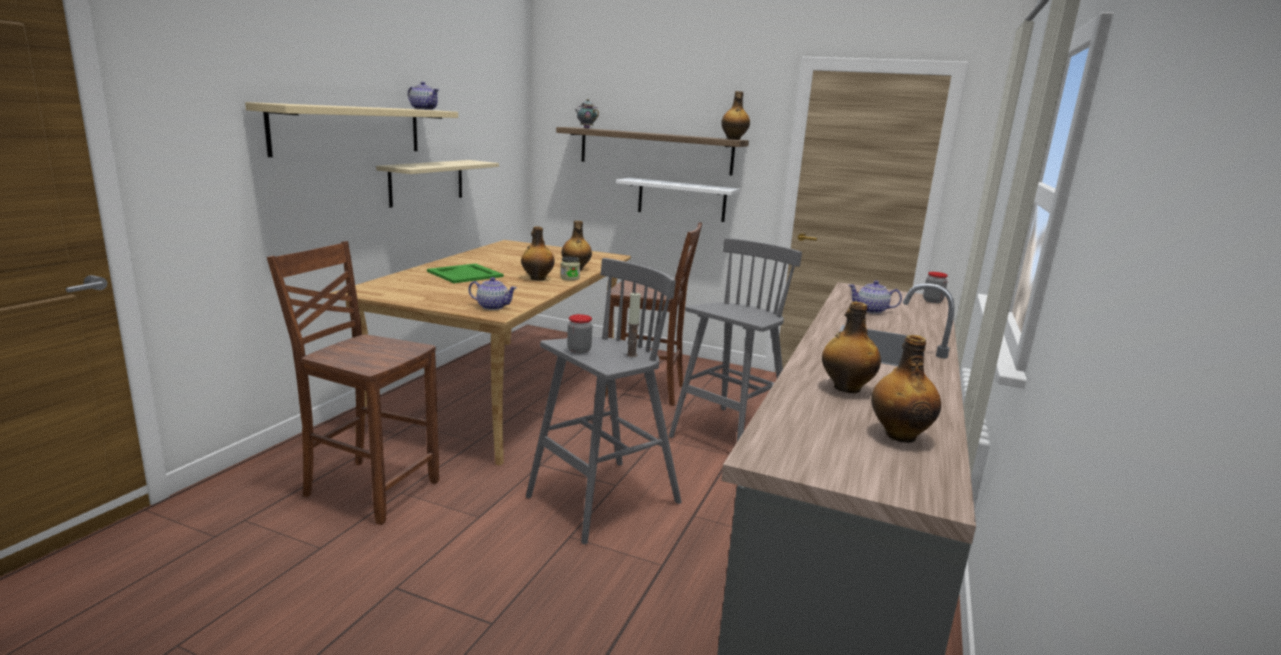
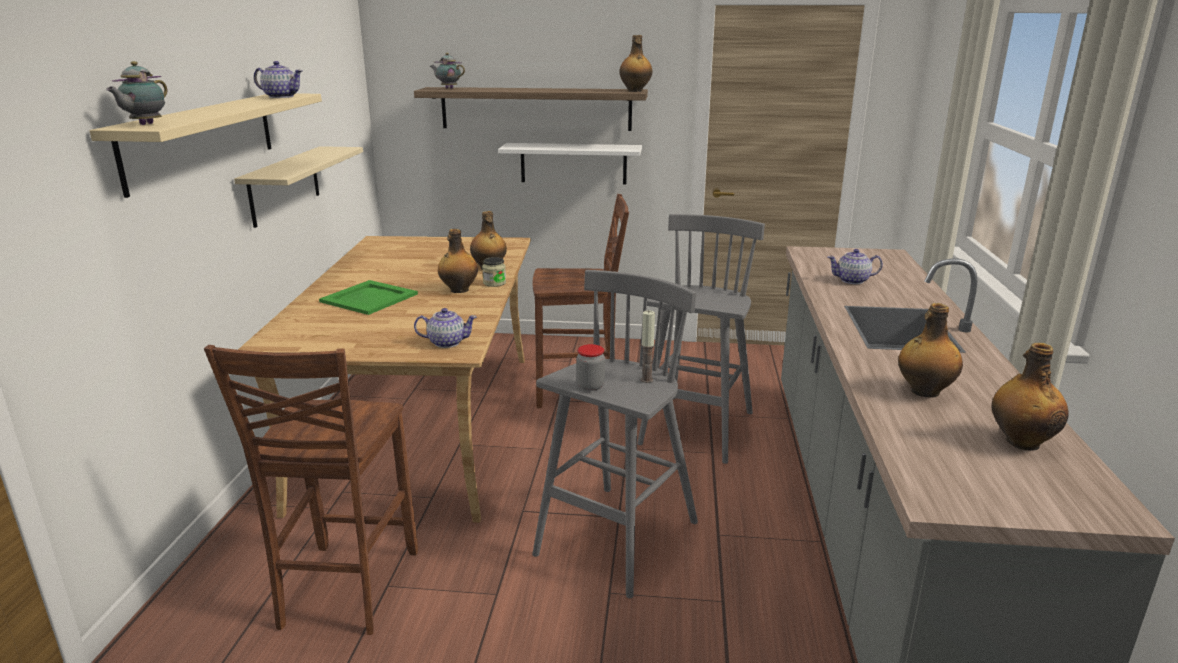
camera: 15 degrees left, 5 degrees up
brown chair [267,241,439,525] -> brown chair turned 90 degrees counterclockwise [204,345,418,635]
jar [923,272,948,303] -> none
none -> teapot [106,61,167,125]

